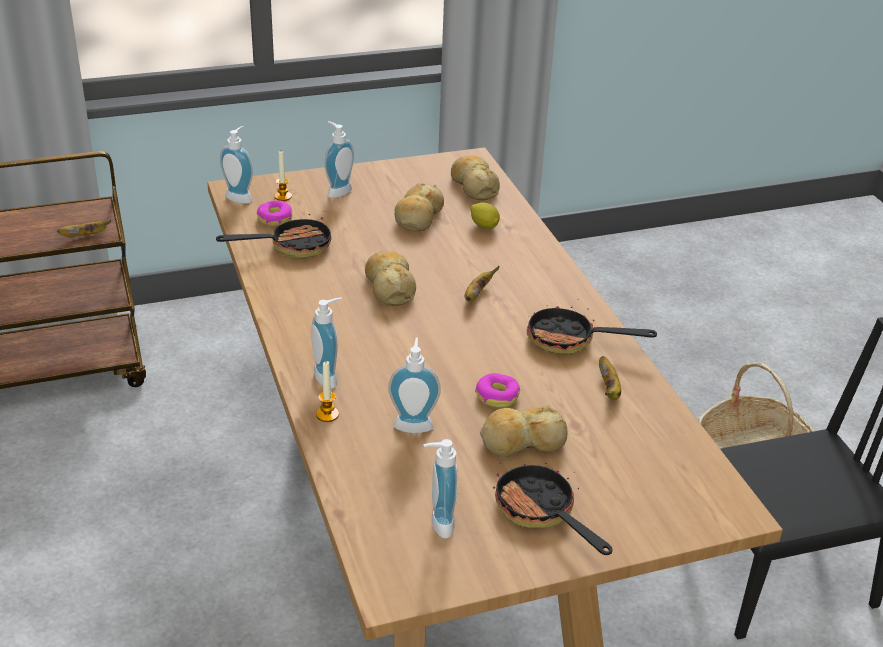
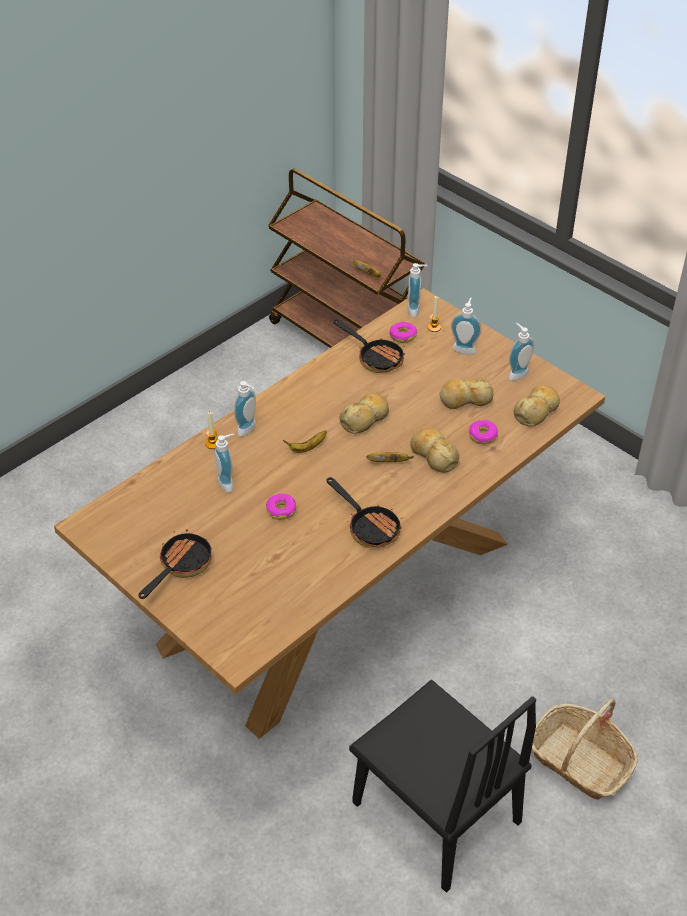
camera: 65 degrees right, 10 degrees up
soap dispenser [424,439,458,538] -> soap dispenser moved to [509,323,534,381]
lemon [470,202,500,229] -> donut [469,420,498,444]
bread [480,406,568,457] -> bread moved to [410,428,460,473]
frying pan [527,305,657,354] -> frying pan turned 150 degrees clockwise [327,477,402,548]
banana [599,356,621,400] -> banana moved to [283,430,327,453]

